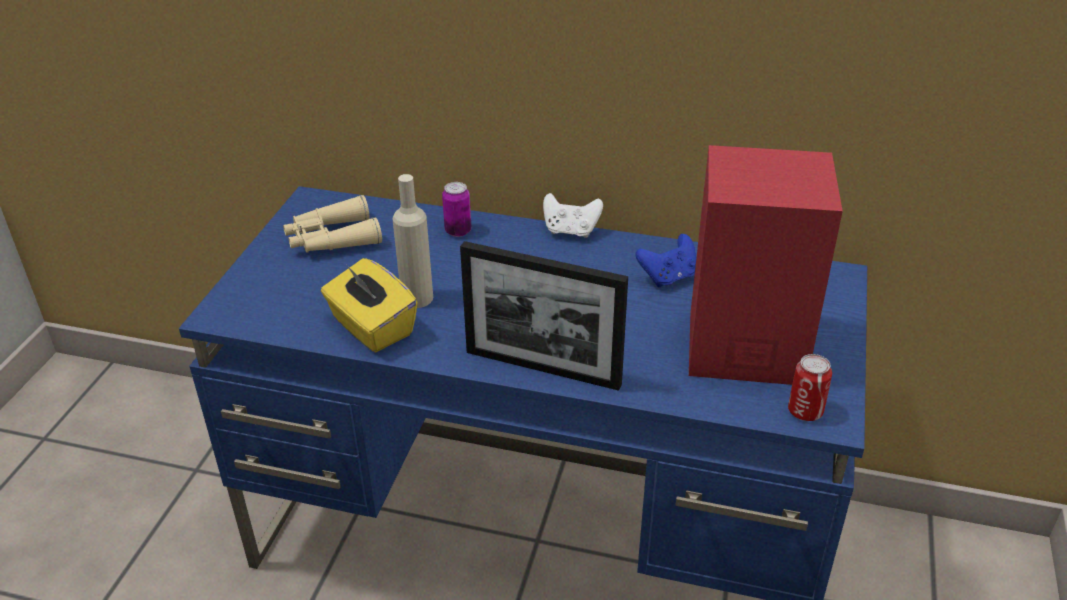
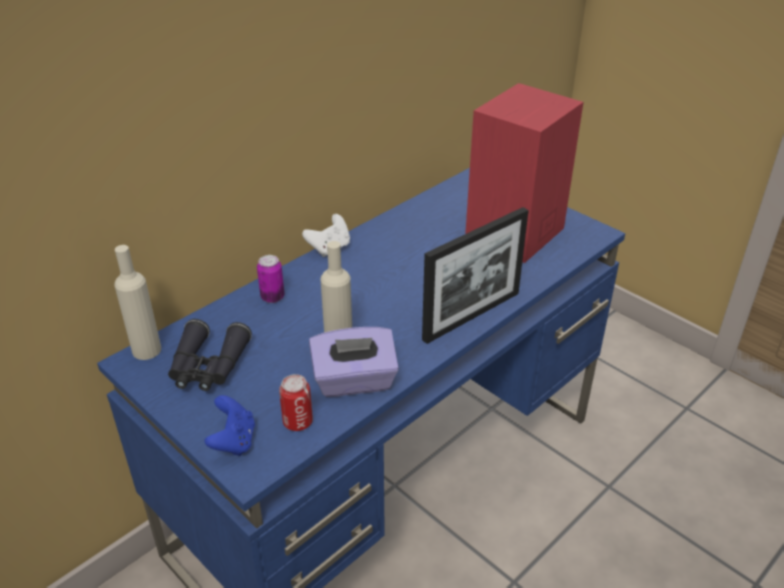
camera: 60 degrees left, 0 degrees up
beige binoculars [283,195,382,253] -> black binoculars [168,319,252,391]
yellow tissue box [321,258,418,352] -> purple tissue box [309,327,399,397]
blue game controller [636,234,696,287] -> blue game controller moved to [204,395,255,456]
can [788,354,832,421] -> can moved to [279,374,313,431]
none -> beige bottle [114,245,161,360]

